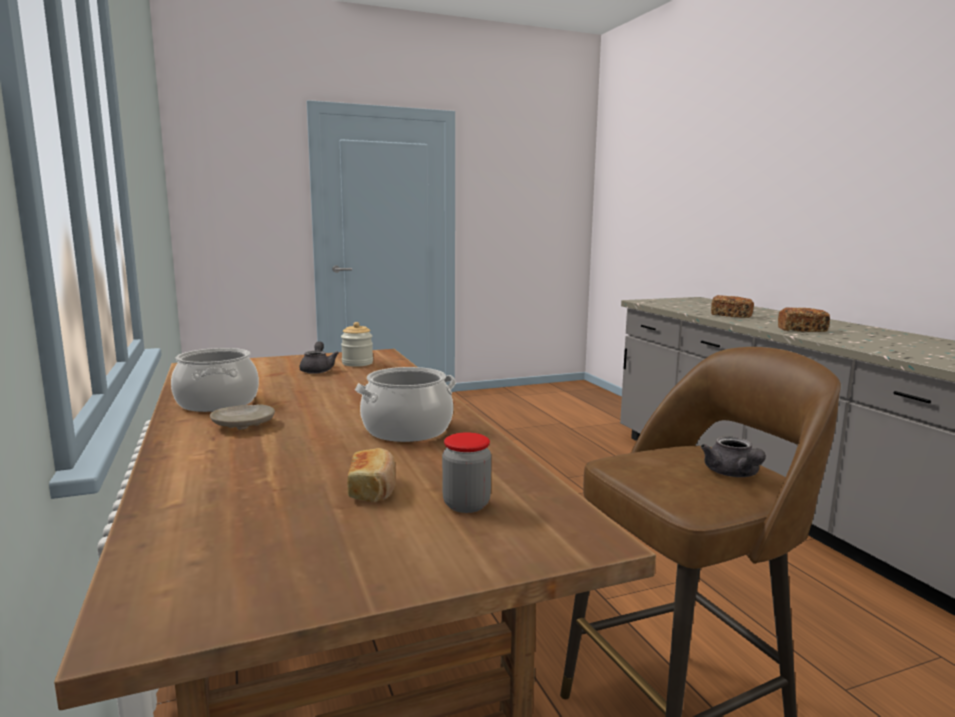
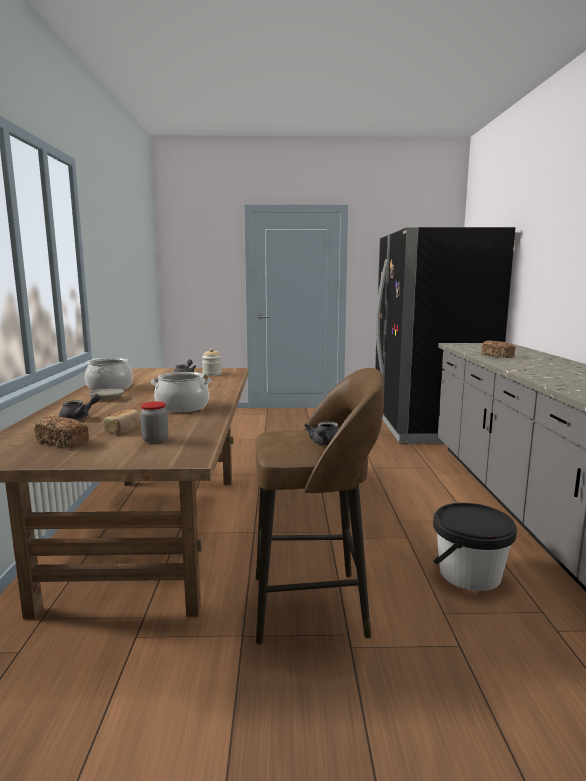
camera: 20 degrees right, 0 degrees up
bread [778,307,830,332] -> bread moved to [34,416,89,449]
none -> grey teapot [59,393,101,420]
none -> black fridge [375,227,515,444]
none -> black bucket [433,503,517,591]

